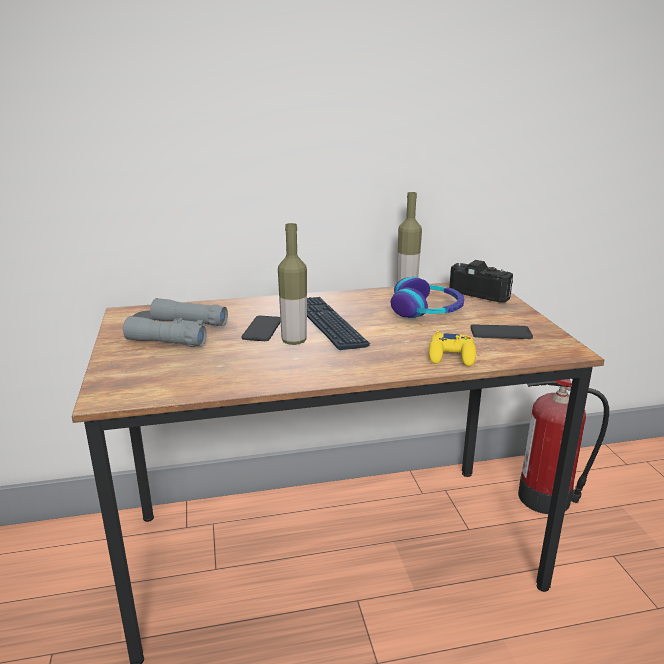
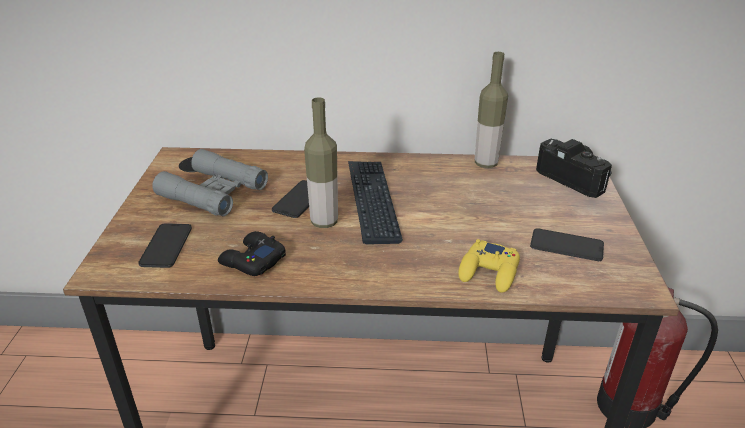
camera: 15 degrees right, 10 degrees up
headphones [391,277,464,318] -> none
none -> phone [138,223,192,268]
none -> black game controller [218,231,286,276]

